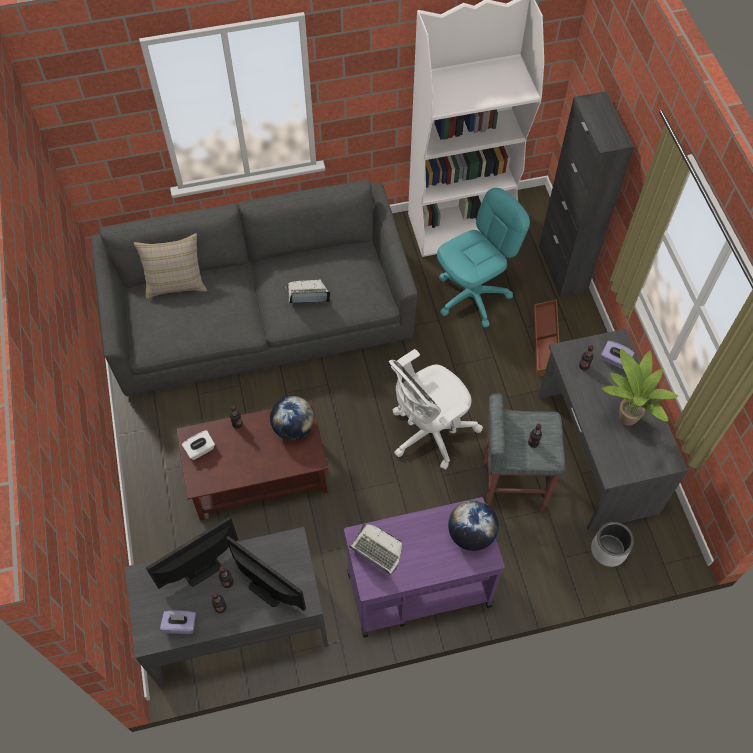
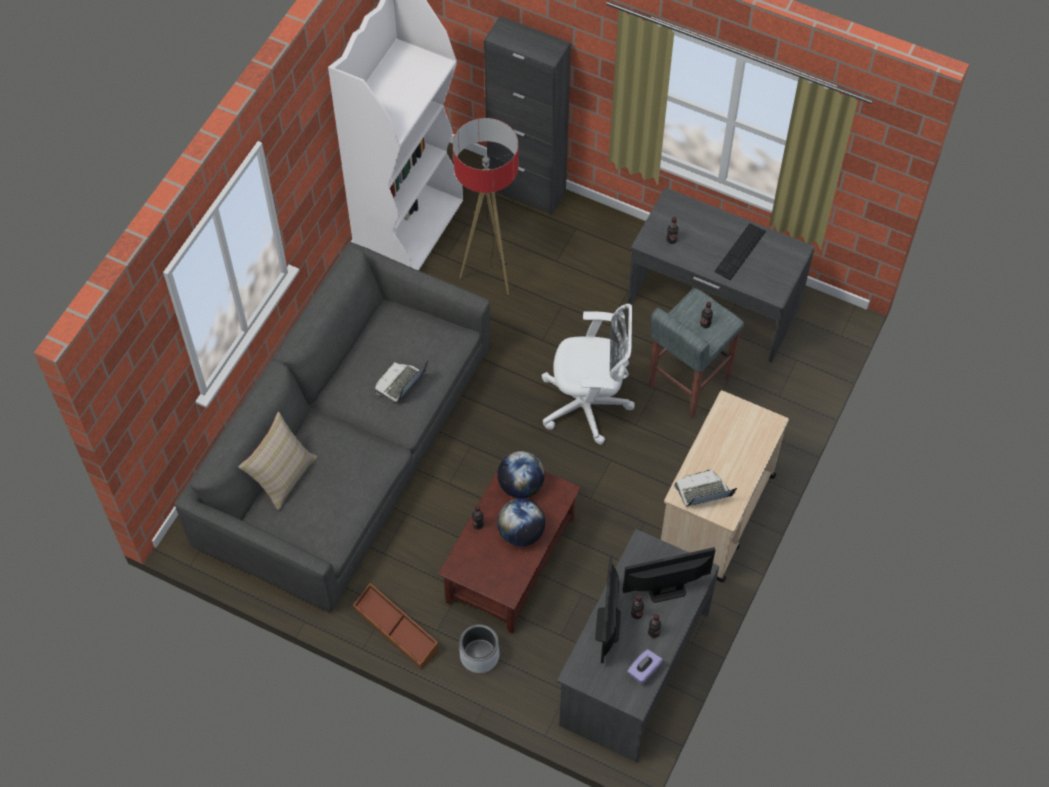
camera: 50 degrees left, 0 degrees up
white tissue box [182,430,215,460] -> none
purple cart [344,497,505,638] -> beige cart [661,390,789,582]
white office chair [389,349,483,470] -> white office chair turned 90 degrees counterclockwise [542,304,635,445]
turquoise office chair [437,188,530,328] -> floor lamp [453,118,518,295]
globe [448,500,499,551] -> globe moved to [497,498,545,546]
brown storage box [533,299,560,376] -> brown storage box moved to [353,583,439,669]
grey planter [591,521,634,567] -> grey planter moved to [459,624,499,673]
purple tissue box [601,341,634,369] -> none
potted plant [602,348,678,426] -> keyboard [714,223,766,280]

